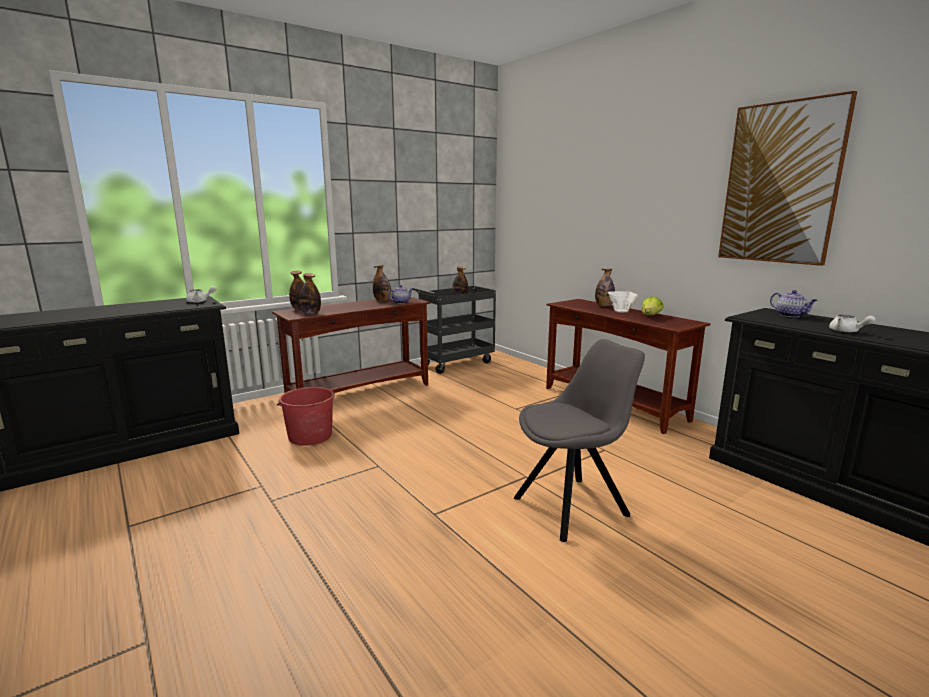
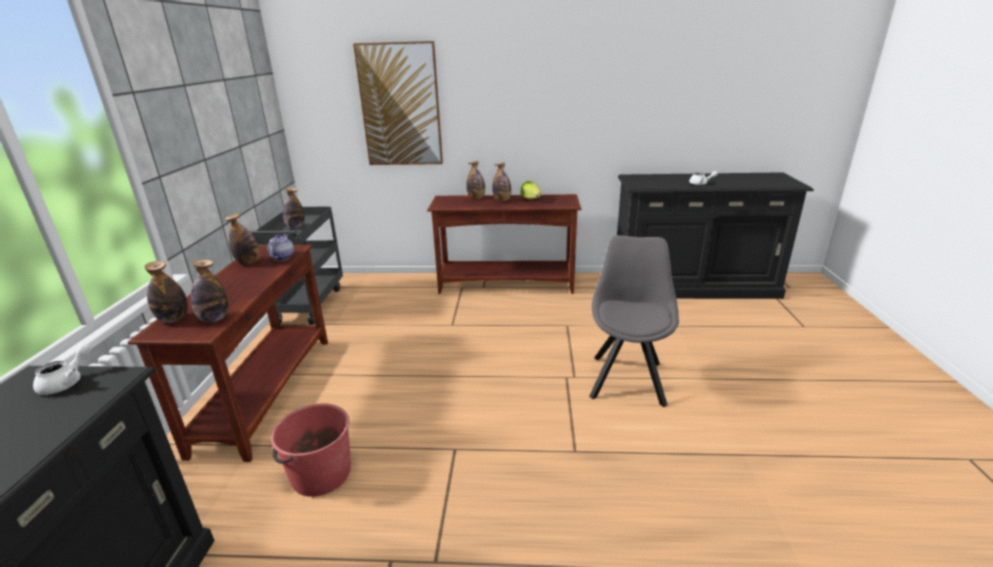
camera: 50 degrees left, 10 degrees up
bowl [608,291,638,313] -> bottle [492,163,511,201]
picture [718,91,857,266] -> picture moved to [353,41,443,165]
teapot [770,290,817,317] -> none

